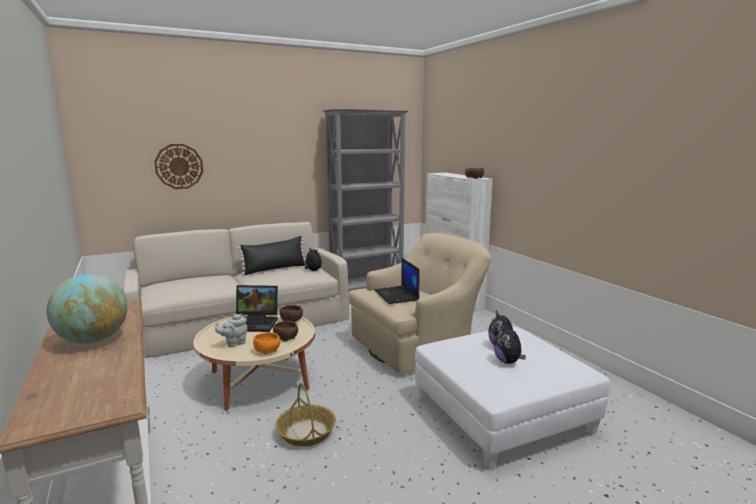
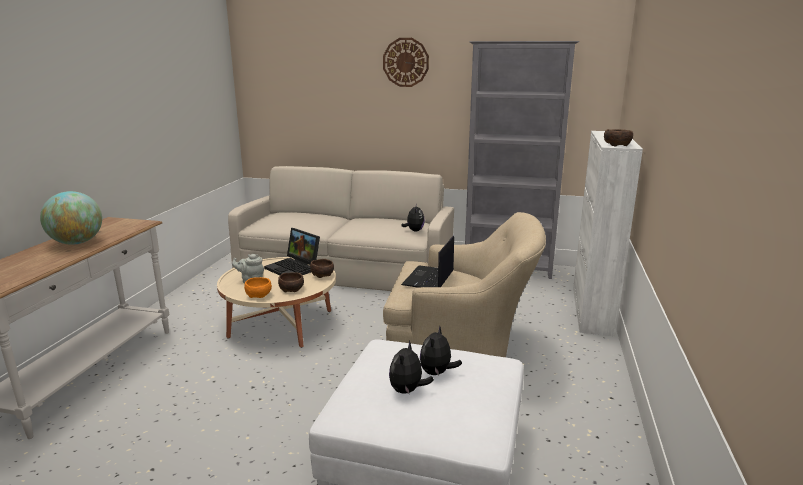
camera: 40 degrees right, 5 degrees up
wall clock [154,144,203,189] -> wall clock moved to [383,38,429,87]
black pillow [238,236,306,275] -> none
basket [275,383,336,447] -> none

